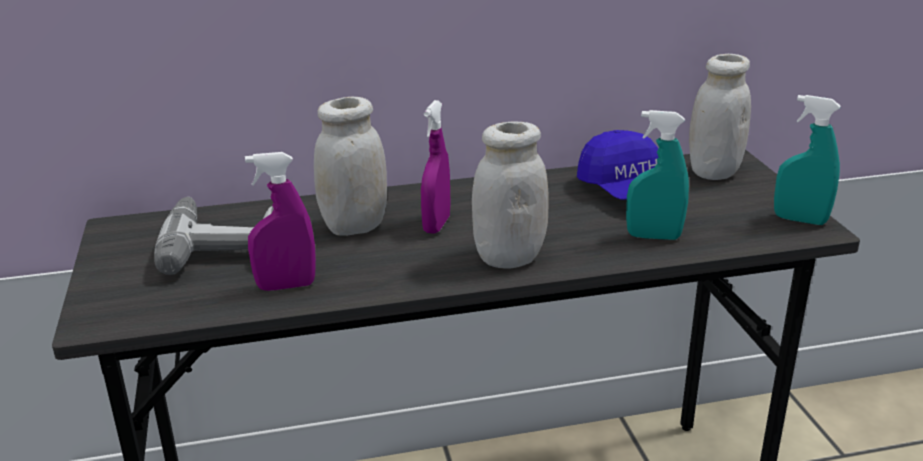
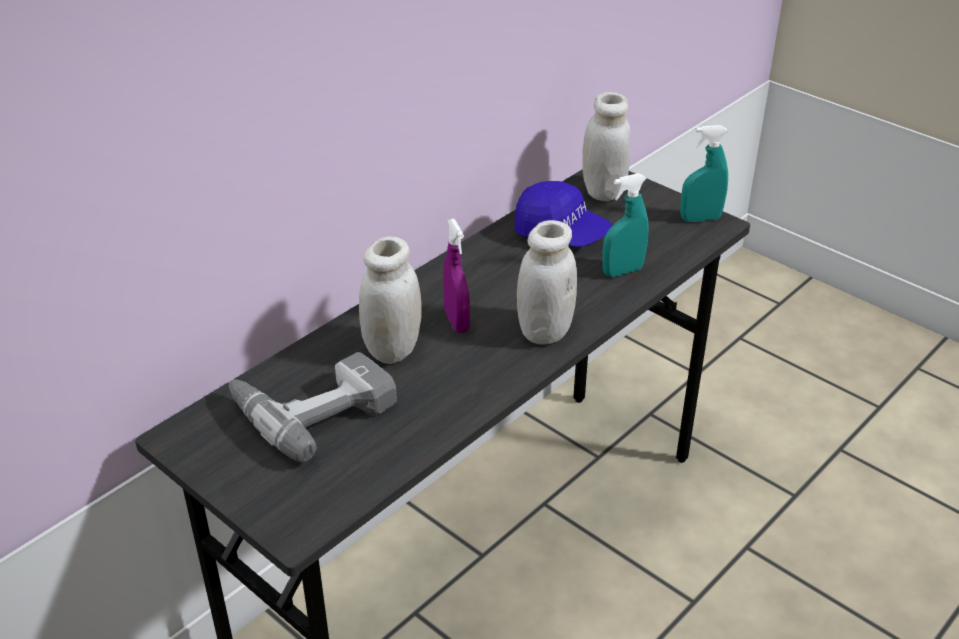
camera: 35 degrees left, 10 degrees up
purple spray bottle [245,152,316,291] -> none

